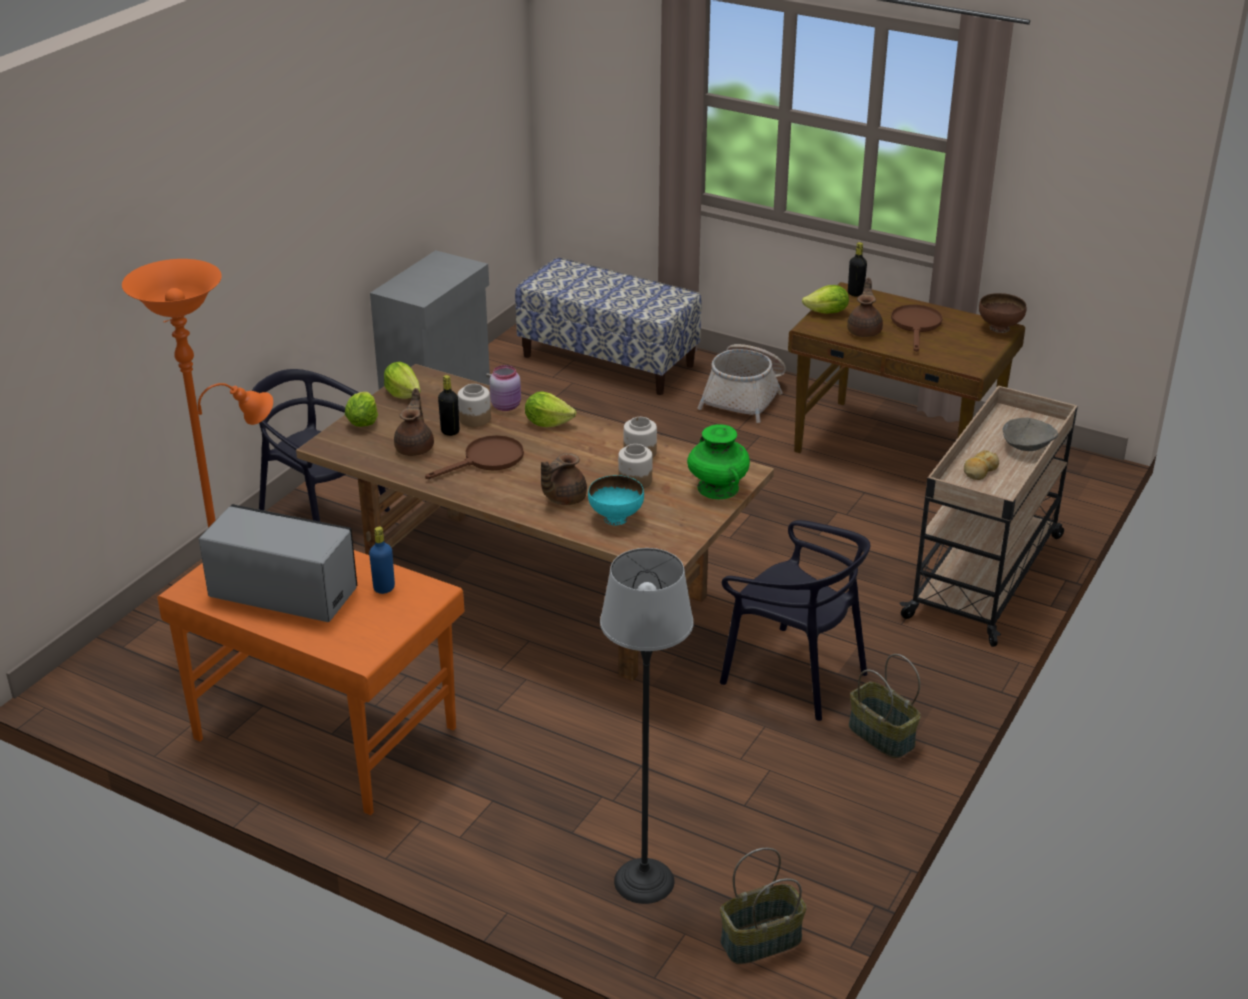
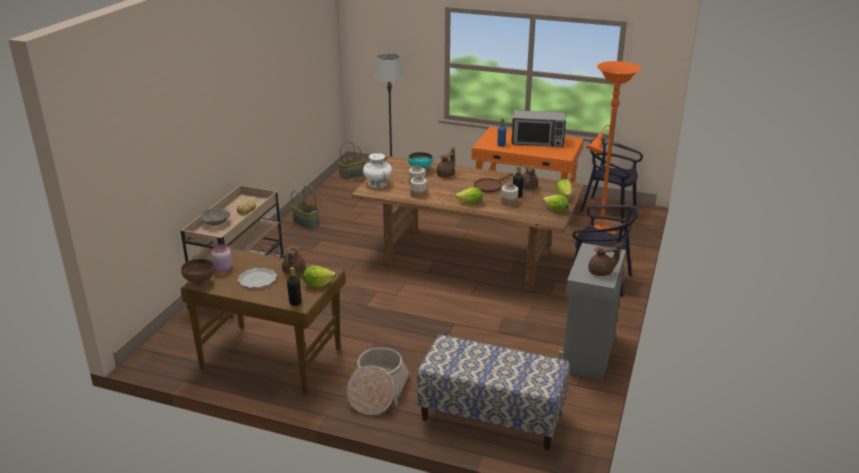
camera: 170 degrees right, 5 degrees down
pink jar [490,365,521,411] -> pink jar moved to [211,244,232,272]
green vase [687,424,750,499] -> white vase [363,153,392,188]
black chair [720,520,870,721] -> black chair moved to [580,139,643,224]
brown frying pan [891,305,943,352] -> plate [237,268,277,288]
none -> brown teapot [588,242,621,276]

